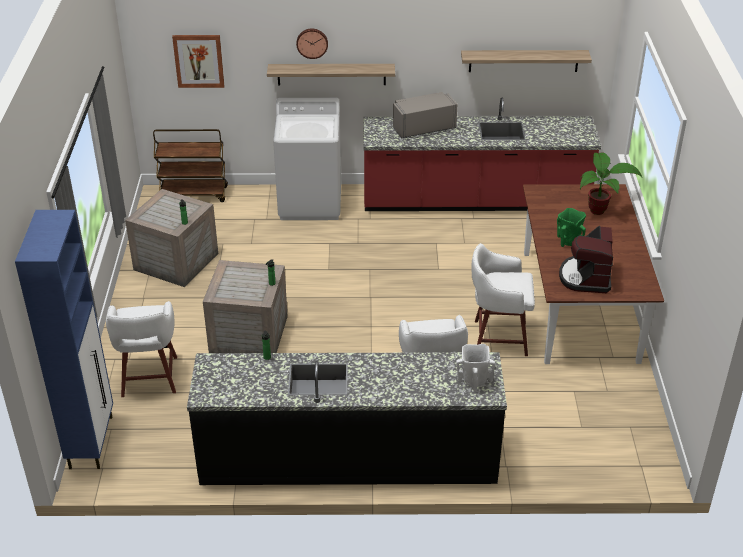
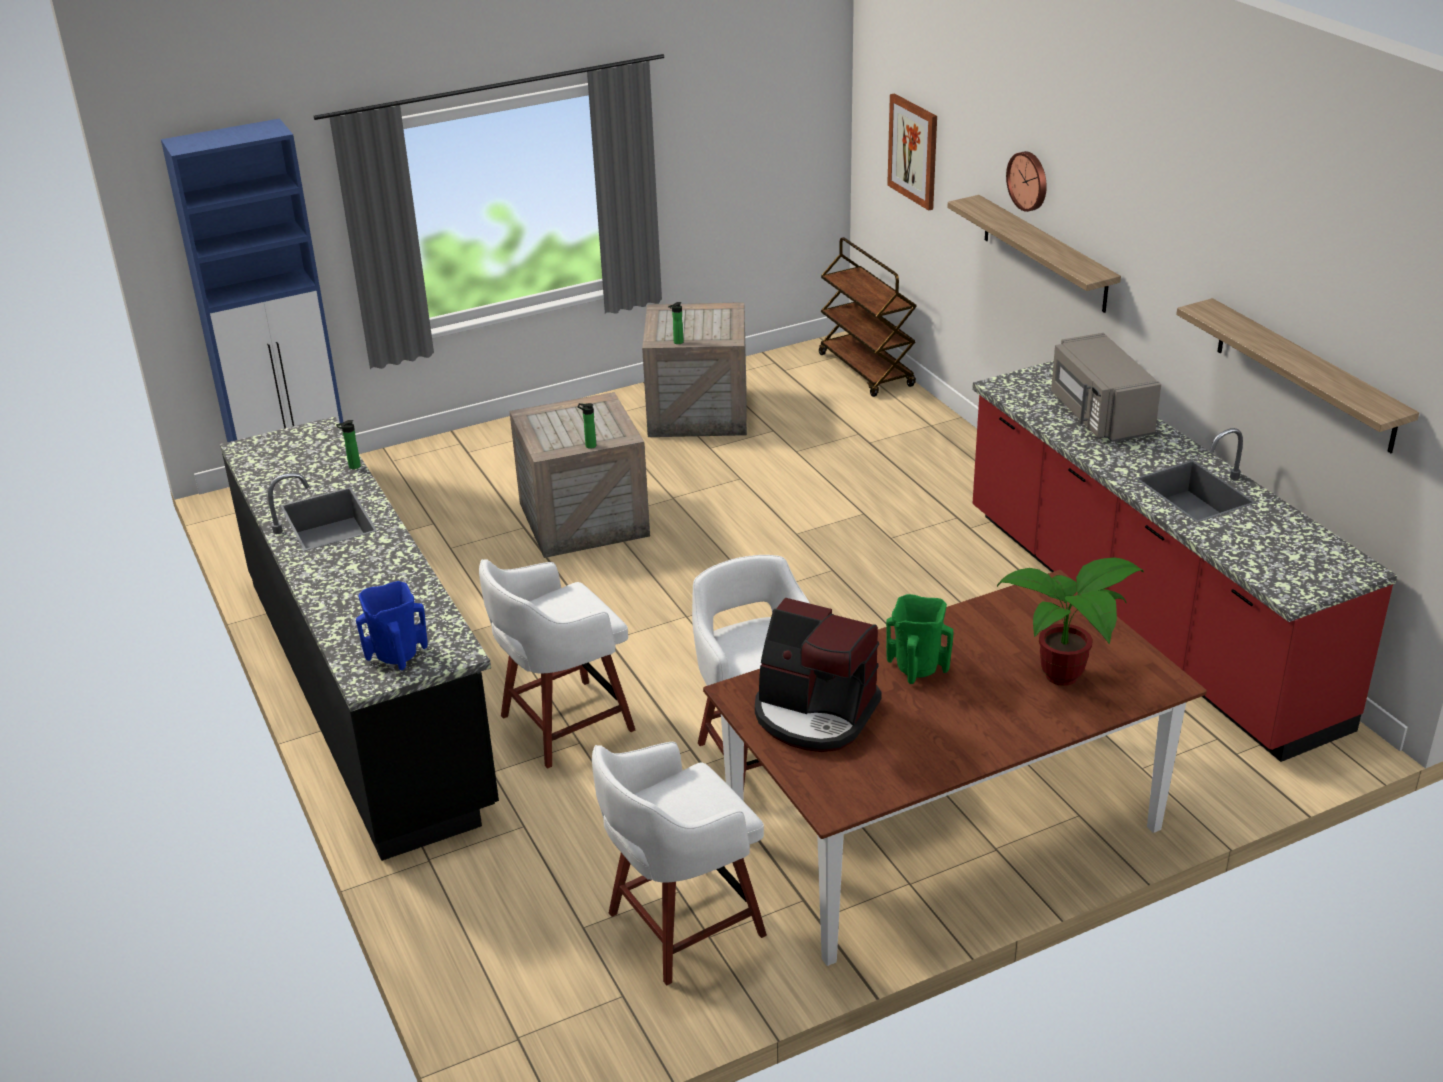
camera: 65 degrees right, 5 degrees down
white stool [106,301,177,397] -> white stool moved to [592,742,767,985]
white washing machine [273,98,341,220] -> none
grey microwave [393,92,458,138] -> grey microwave turned 150 degrees counterclockwise [1051,333,1161,442]
white vase [456,344,495,391] -> blue vase [356,581,428,670]
coffee machine [559,226,613,293] -> coffee machine turned 135 degrees counterclockwise [755,598,882,752]

